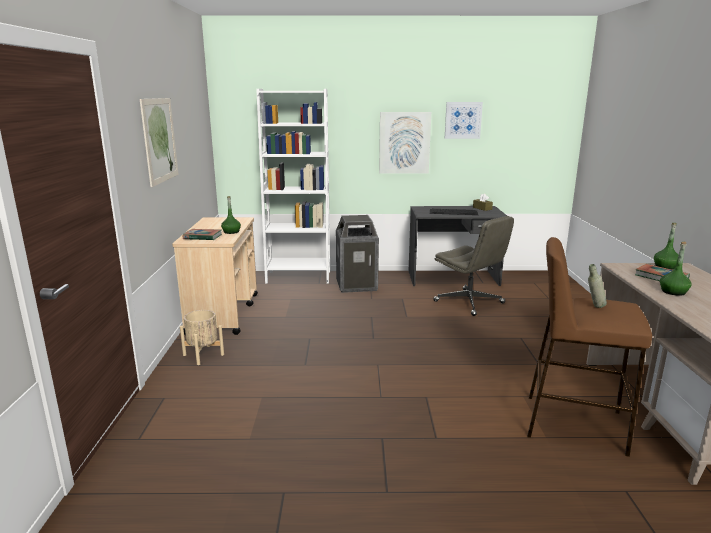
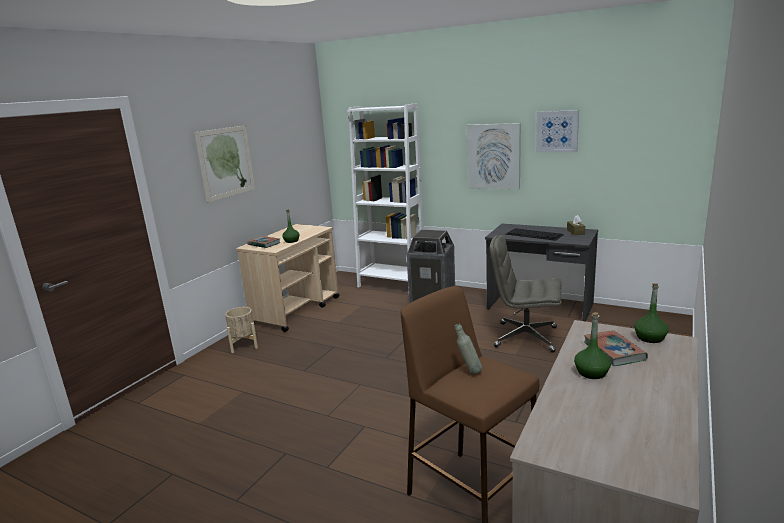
camera: 30 degrees right, 0 degrees up
grey office chair [433,216,514,316] -> grey office chair turned 120 degrees clockwise [490,235,562,353]

